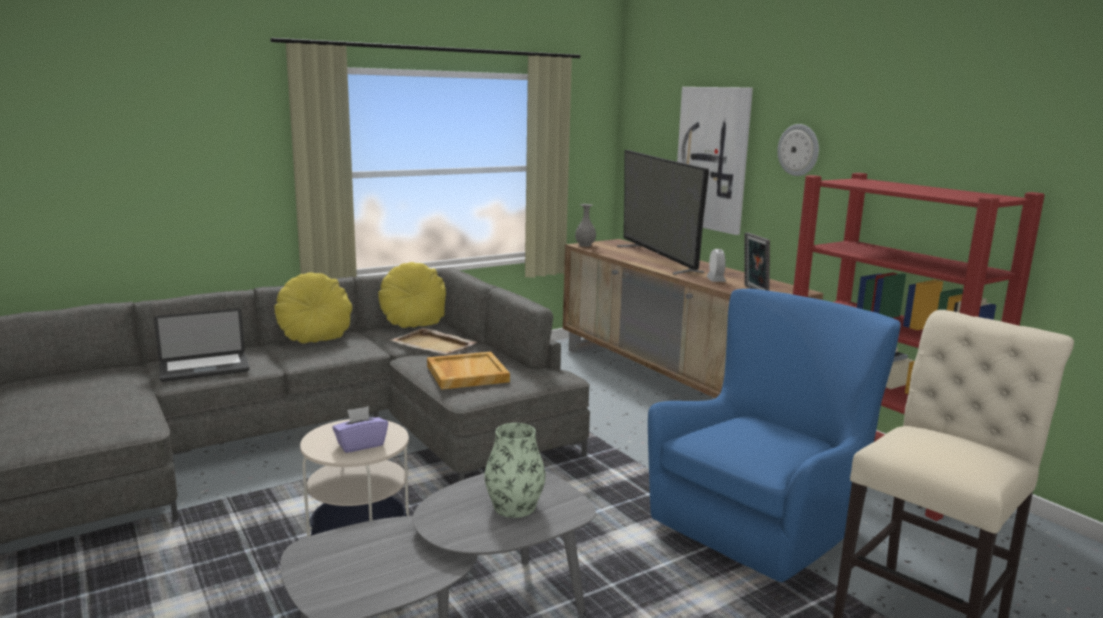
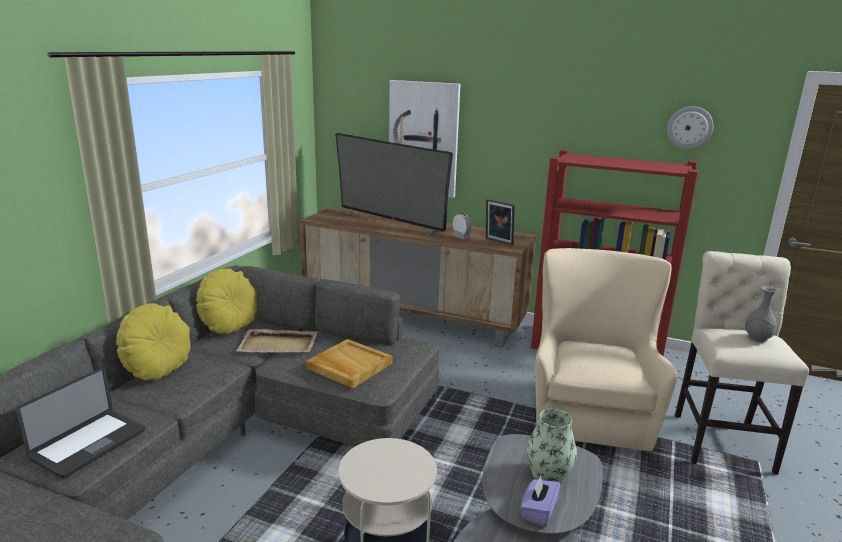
camera: 35 degrees left, 5 degrees up
purple tissue box [332,406,388,453] -> purple tissue box moved to [520,476,560,527]
grey vase [575,204,596,247] -> grey vase moved to [745,286,780,342]
blue armchair [648,289,901,582] -> beige armchair [535,248,678,451]
wall clock [777,124,819,176] -> wall clock moved to [667,106,714,150]

